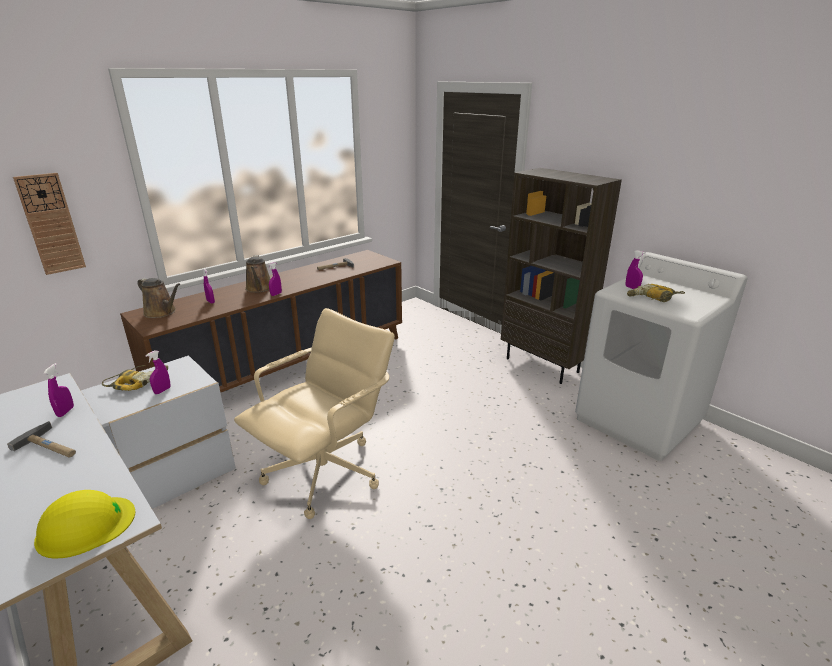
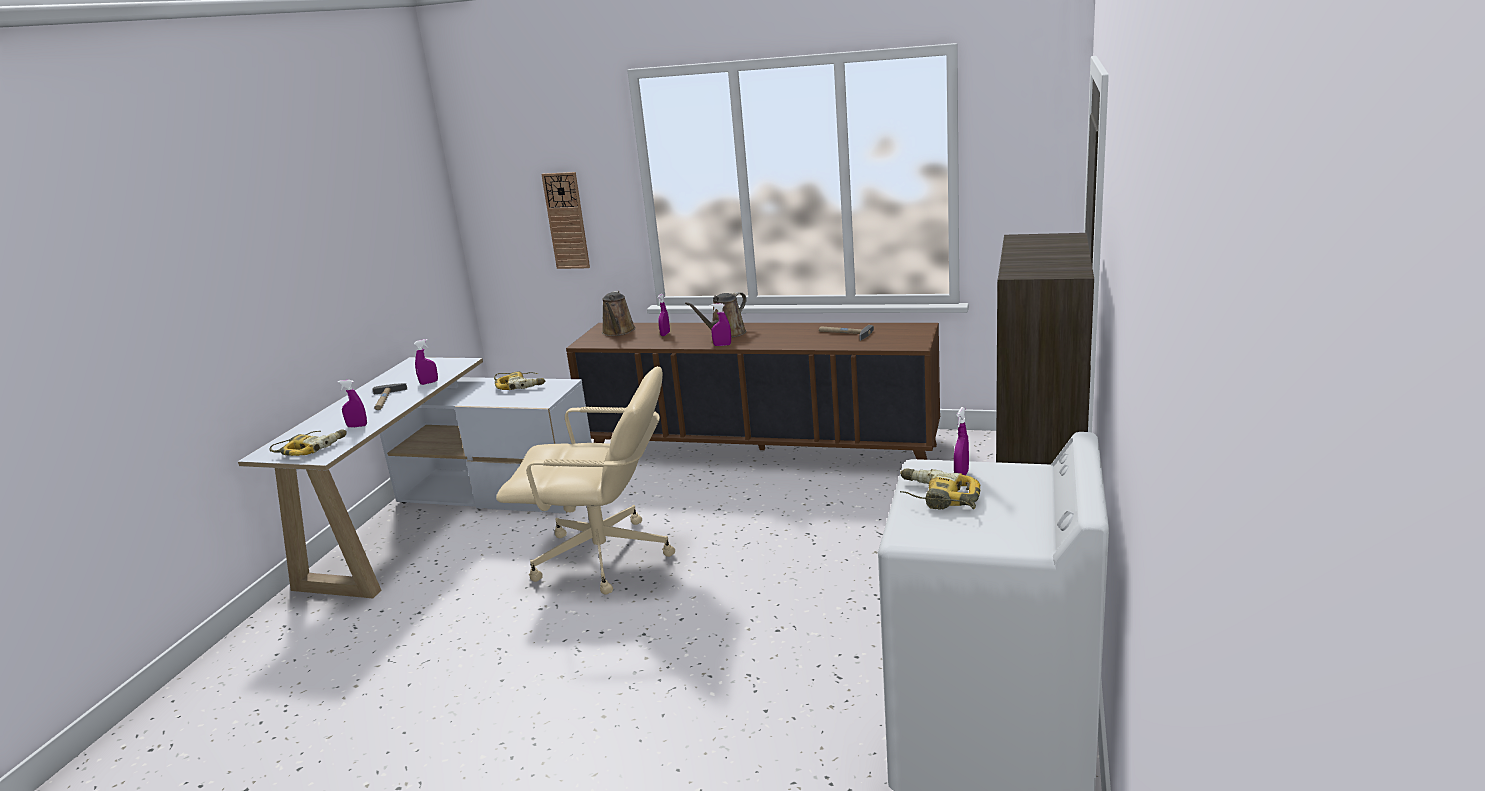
camera: 60 degrees right, 5 degrees down
yellow hard hat [34,490,135,559] -> power drill [269,429,347,456]
purple spray bottle [145,350,171,394] -> purple spray bottle moved to [337,380,367,427]

